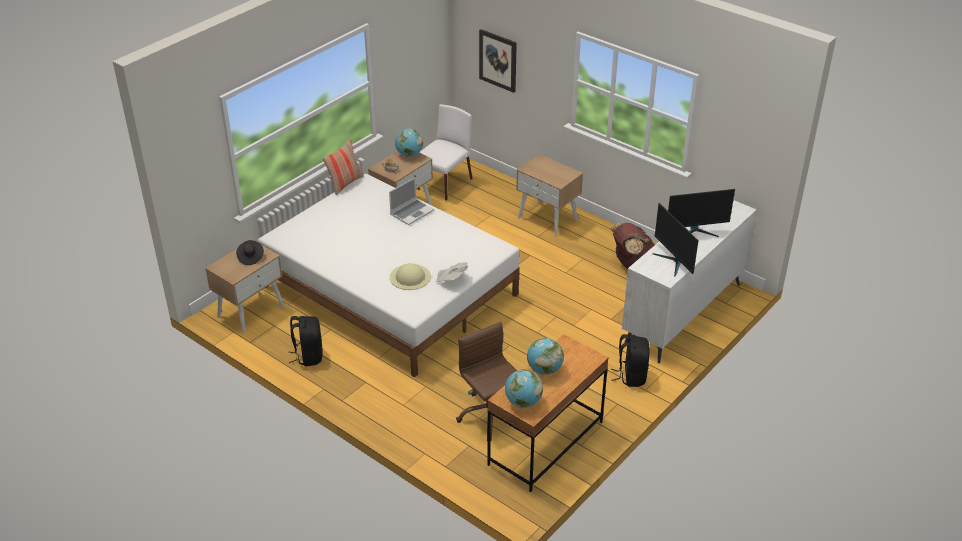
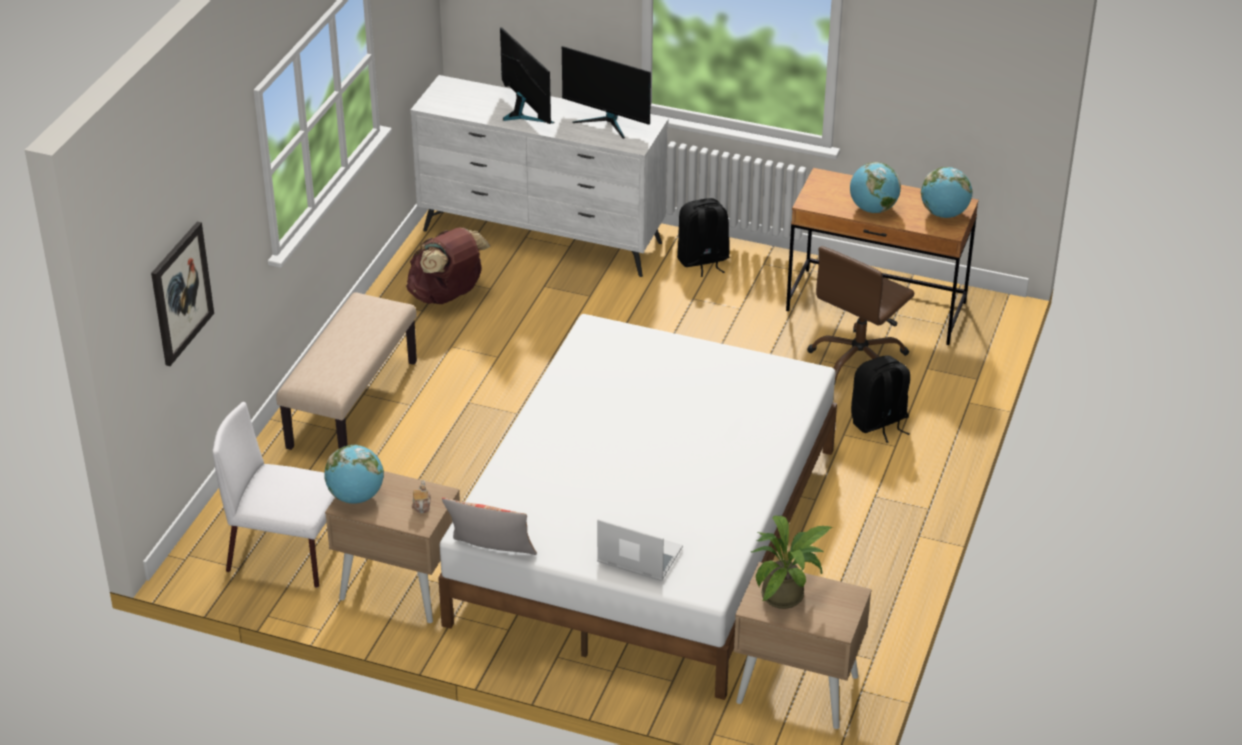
camera: 110 degrees left, 0 degrees up
black hat [236,240,264,265] -> potted plant [751,516,833,609]
black backpack [288,316,323,366] -> black backpack moved to [851,355,910,443]
laptop [389,178,434,225] -> laptop moved to [597,519,683,581]
beige hat [390,263,431,290] -> none
newspaper [436,262,468,282] -> none
beige nightstand [516,154,583,236] -> beige bench [276,292,417,450]
monitor [653,203,698,276] -> monitor turned 75 degrees clockwise [562,46,651,139]

